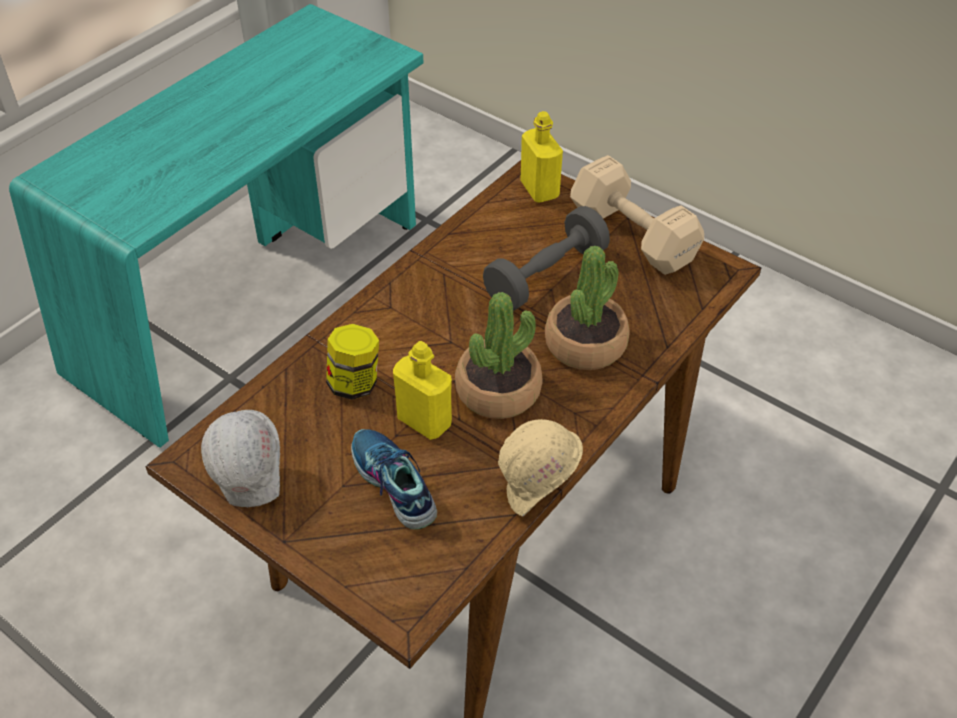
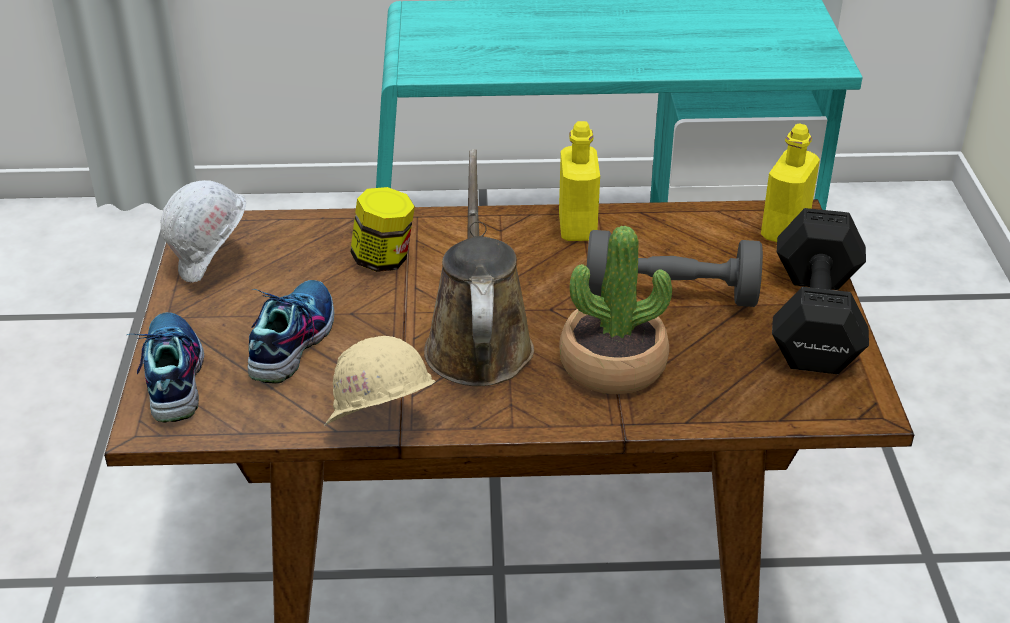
camera: 50 degrees right, 10 degrees down
yellow bottle [393,341,452,440] -> yellow bottle moved to [559,121,600,241]
potted plant [455,292,543,419] -> brown watering can [424,149,534,386]
beige dumbbell [570,155,704,275] -> black dumbbell [772,208,869,374]
none -> shoe [127,312,204,423]

